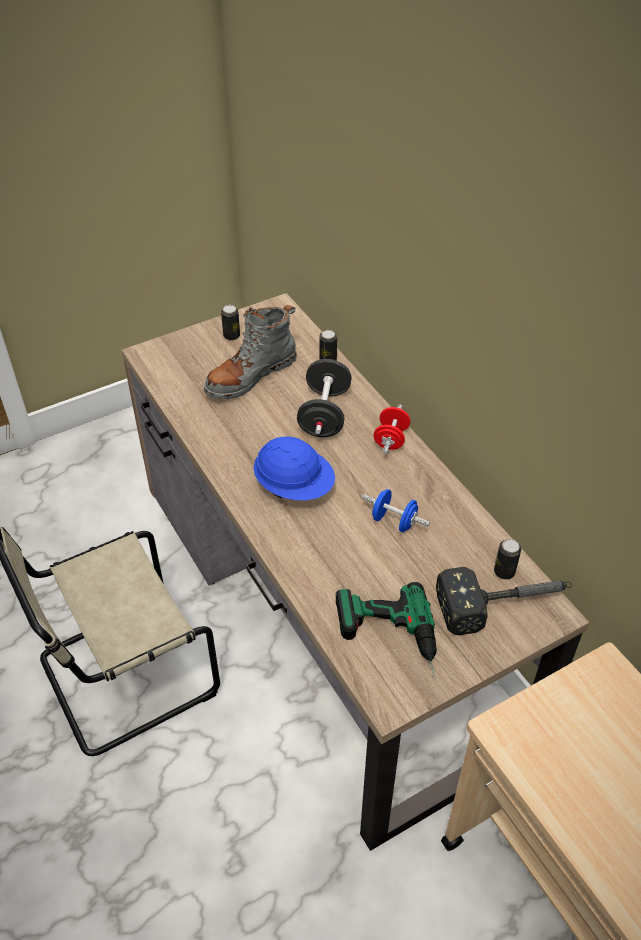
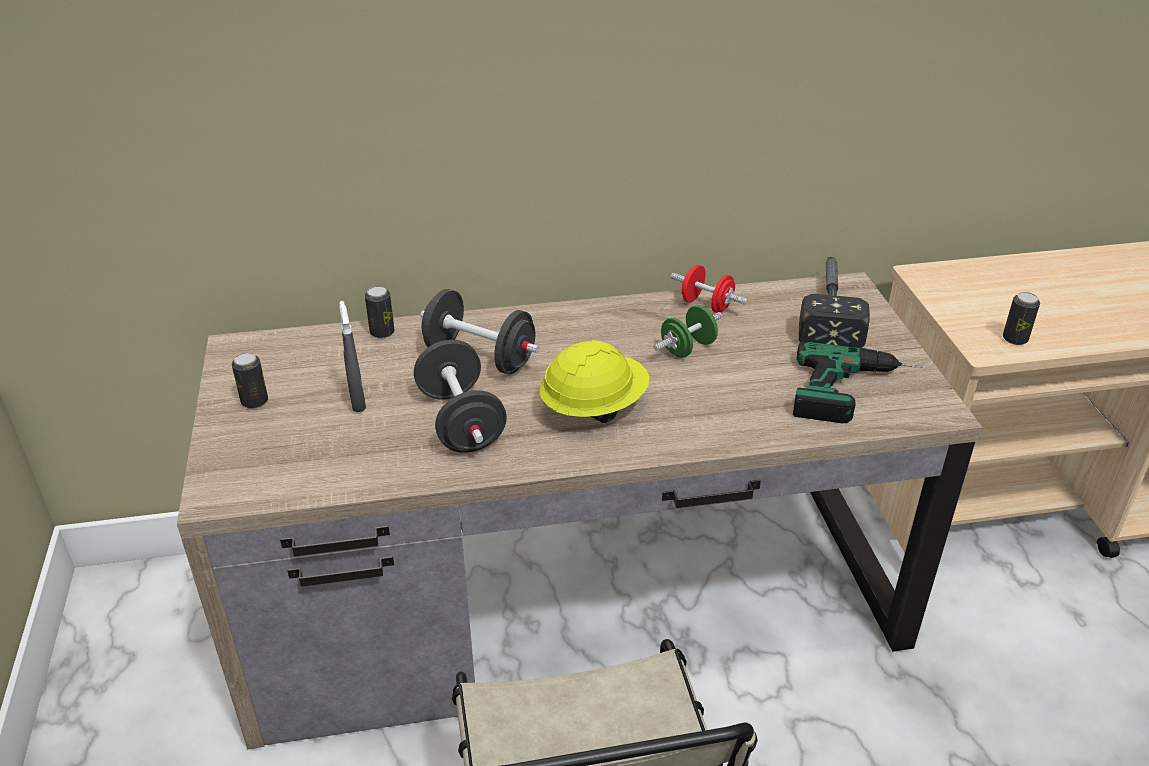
camera: 70 degrees left, 10 degrees down
grey boot [204,305,297,399] -> grey spray bottle [339,301,366,412]
blue hard hat [254,437,335,500] -> yellow hard hat [539,340,649,423]
blue dumbbell [362,489,430,532] -> green dumbbell [654,305,722,358]
red dumbbell [374,404,410,454] -> red dumbbell moved to [671,265,748,313]
can [494,539,521,579] -> can moved to [1003,292,1040,345]
none -> black dumbbell [414,340,507,453]

